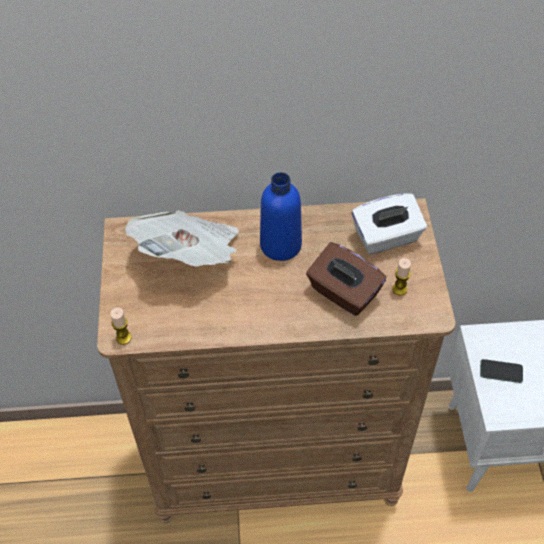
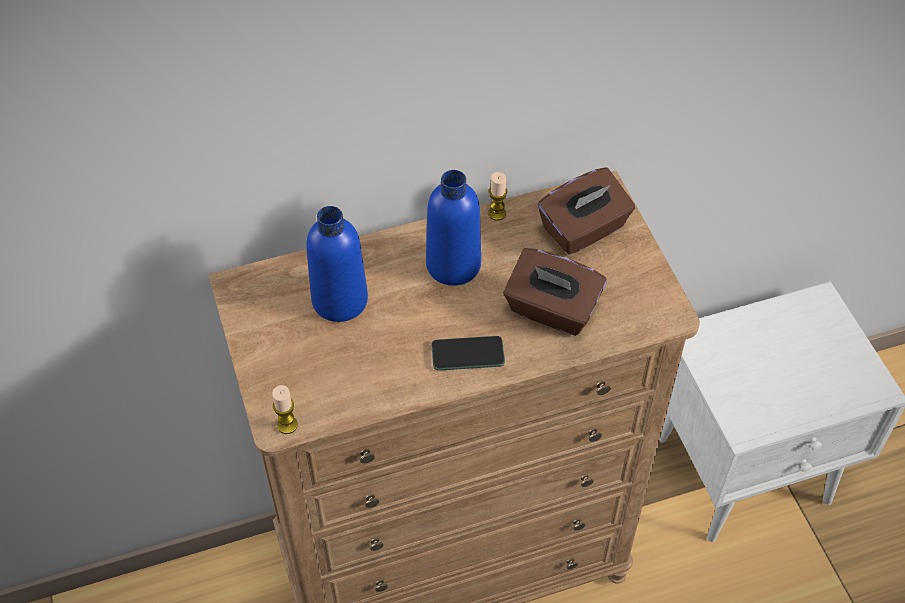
camera: 15 degrees left, 0 degrees up
newspaper [125,210,239,267] -> blue bottle [306,206,368,322]
white tissue box [352,193,427,254] -> brown tissue box [538,168,635,255]
candle [392,258,411,296] -> candle moved to [488,172,508,221]
phone [480,359,523,383] -> phone moved to [431,336,505,371]

